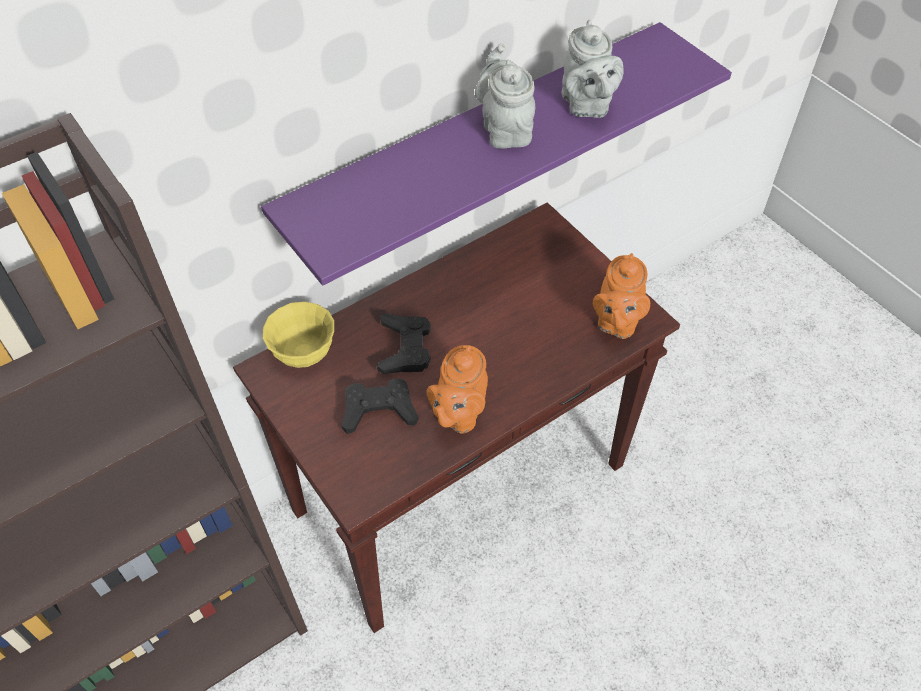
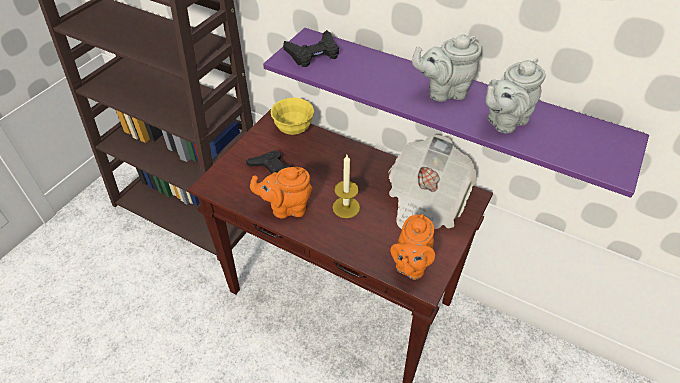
camera: 65 degrees right, 5 degrees down
black game controller [377,313,431,374] -> black game controller moved to [283,30,339,67]
grey teapot [475,43,535,149] -> grey teapot turned 150 degrees counterclockwise [412,35,482,102]
orange teapot [593,253,650,339] -> orange teapot turned 60 degrees counterclockwise [391,214,435,280]
none -> candle [332,155,360,218]
none -> newspaper [388,135,477,229]

